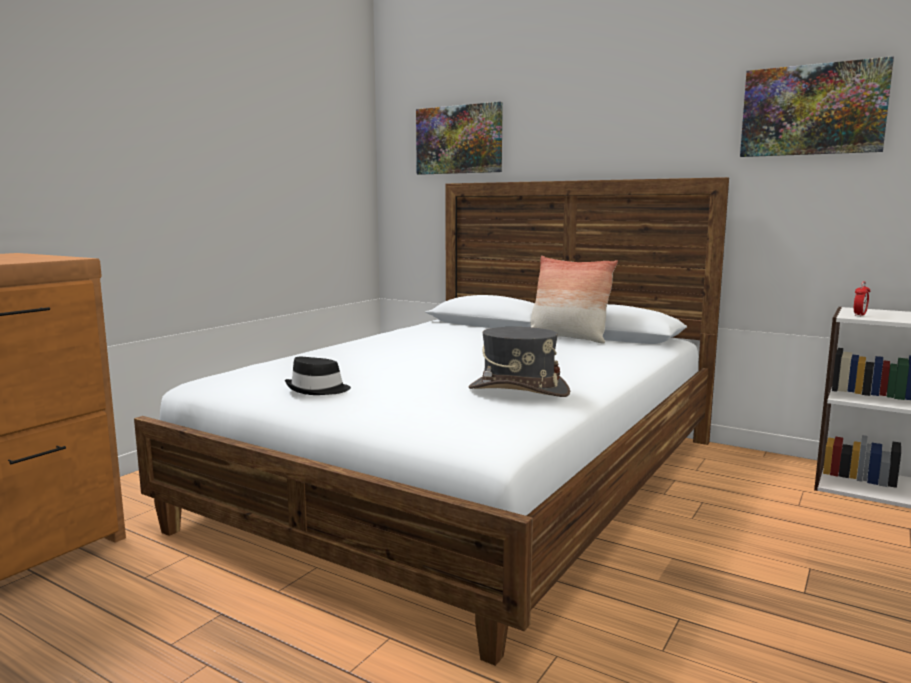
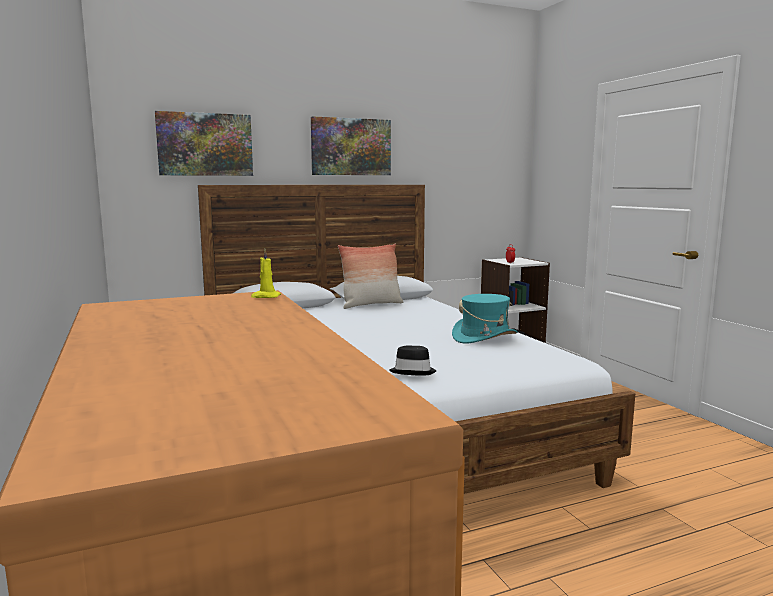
camera: 55 degrees left, 0 degrees up
grey hat [468,327,570,397] -> turquoise hat [452,294,518,344]
picture [740,56,894,157] -> picture moved to [311,116,391,175]
none -> yellow candle [251,249,281,298]

